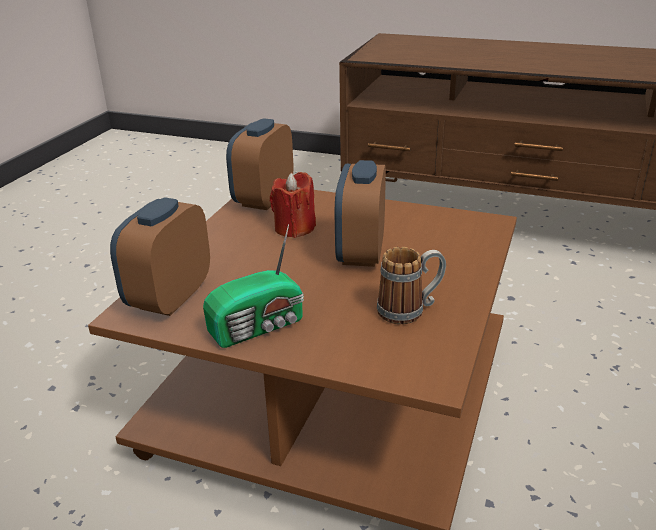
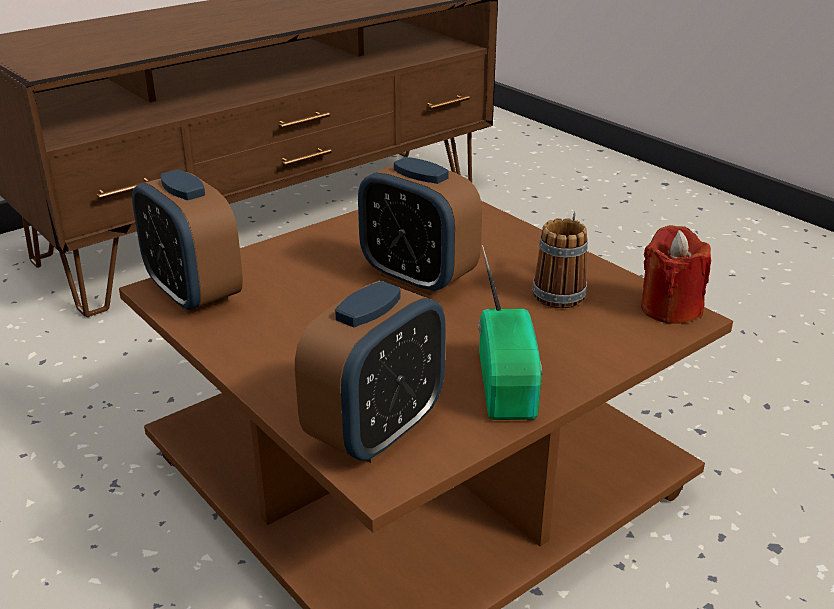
camera: 60 degrees left, 0 degrees up
alarm clock [110,197,210,316] -> alarm clock turned 105 degrees counterclockwise [295,281,446,463]
red candle [270,172,316,238] -> red candle moved to [641,225,711,324]

